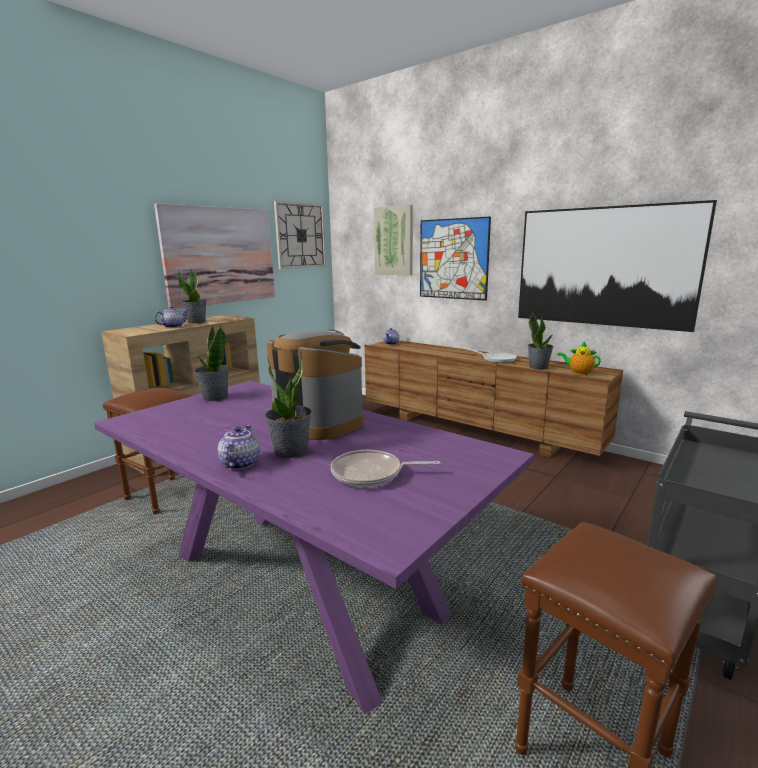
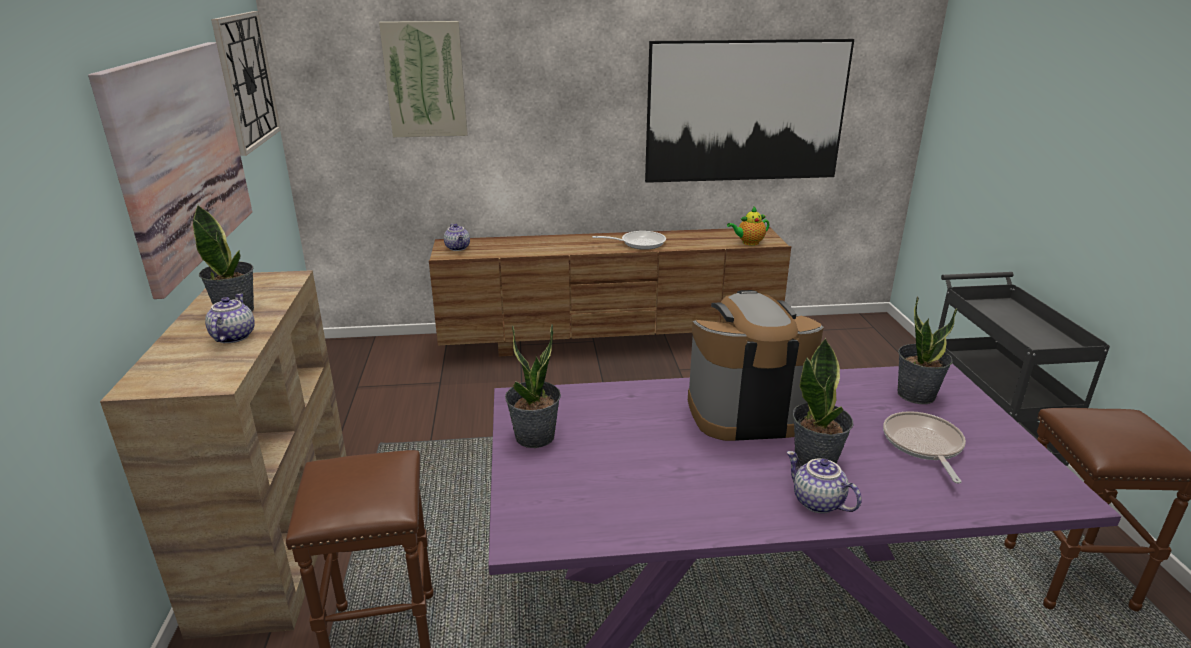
camera: 45 degrees left, 10 degrees up
frying pan [331,450,440,487] -> frying pan turned 135 degrees clockwise [883,411,966,484]
picture [420,217,491,301] -> none
potted plant [528,313,554,370] -> potted plant moved to [898,296,958,404]

